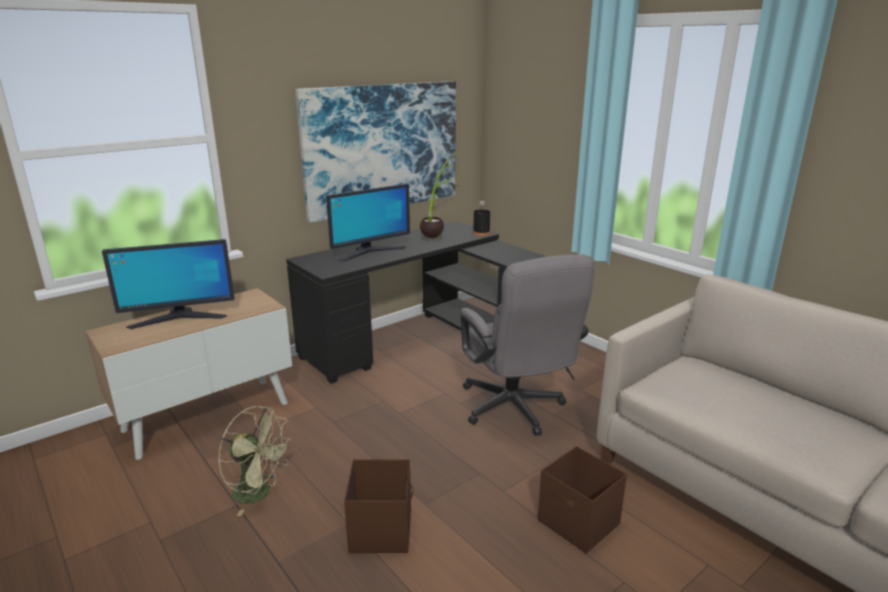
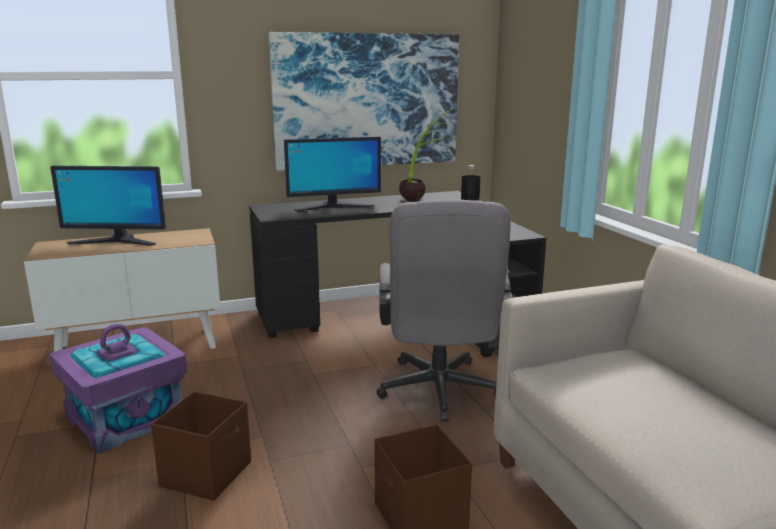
camera: 20 degrees right, 5 degrees down
green fan [218,406,293,516] -> purple storage box [49,324,187,454]

